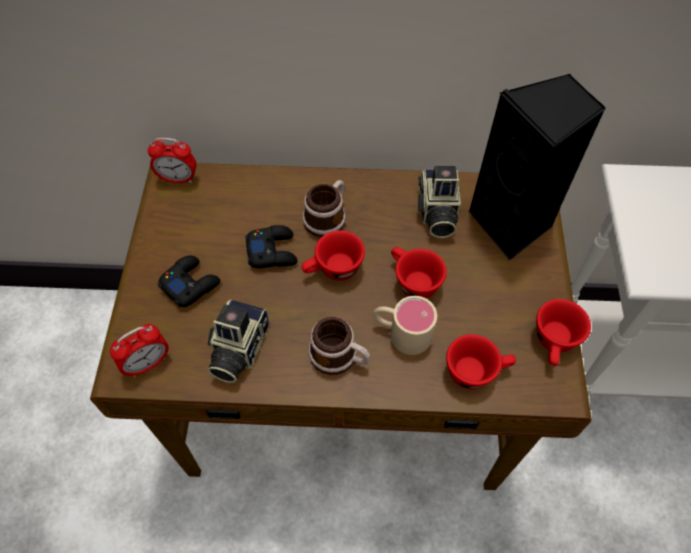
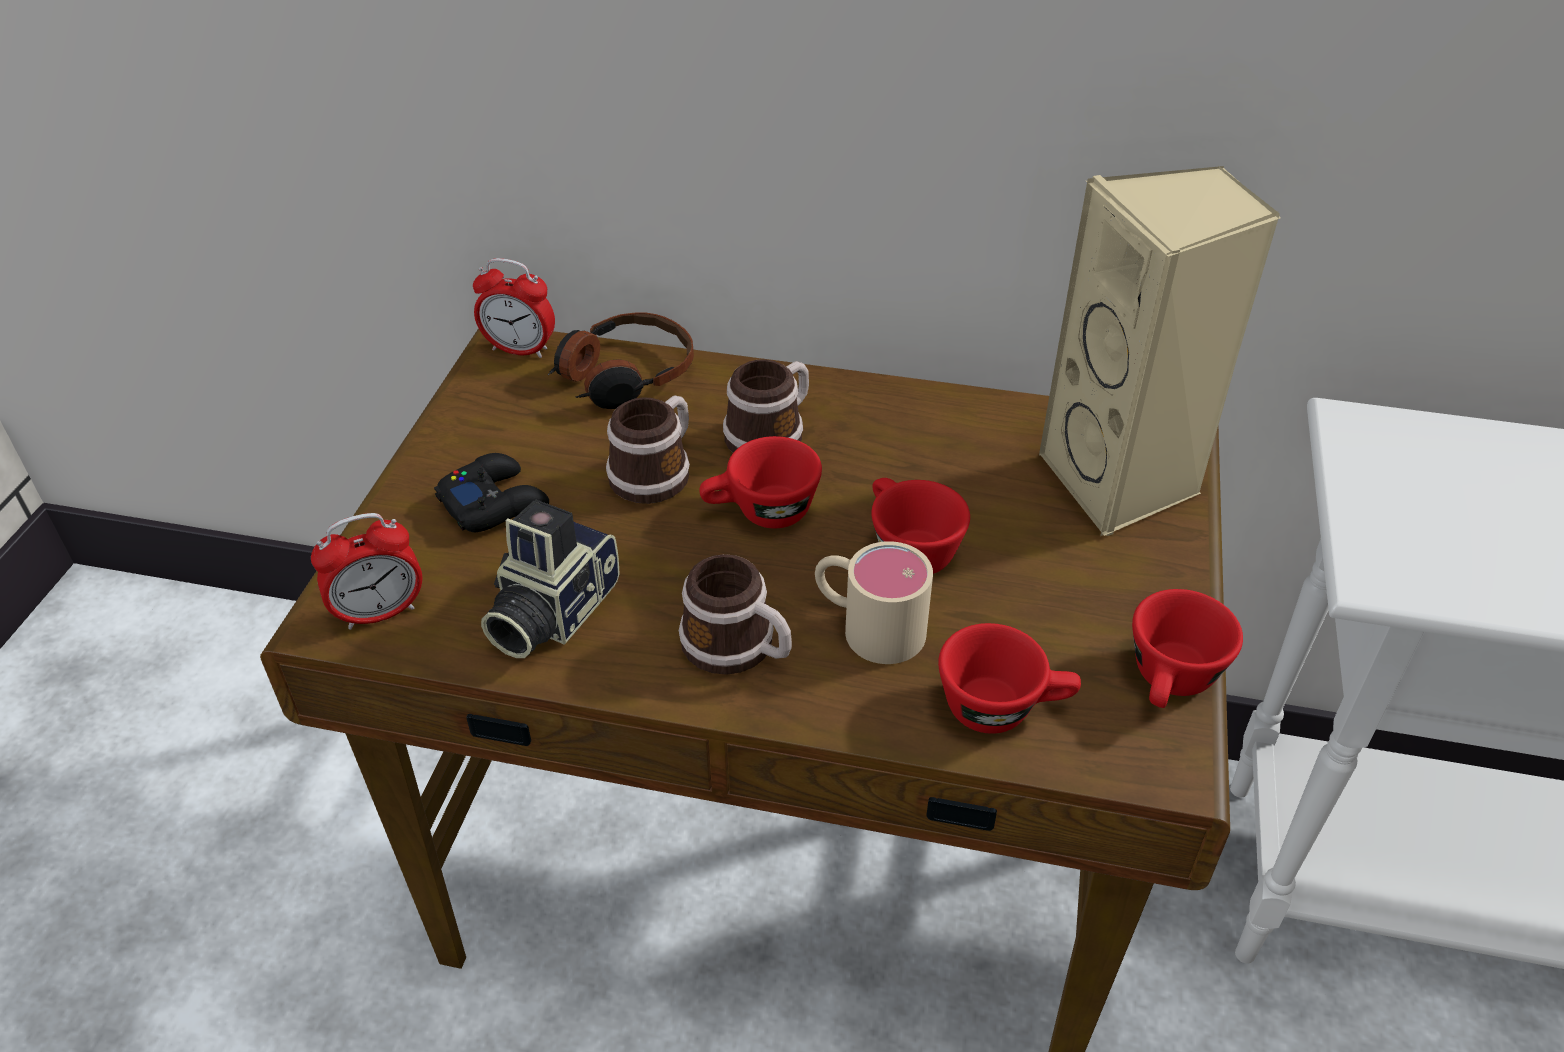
camera: 10 degrees right, 15 degrees down
black game controller [245,225,298,268] -> mug [606,395,690,504]
camera [418,166,461,238] -> none
black speaker [469,74,606,260] -> beige speaker [1039,166,1280,536]
none -> headphones [548,312,694,409]

